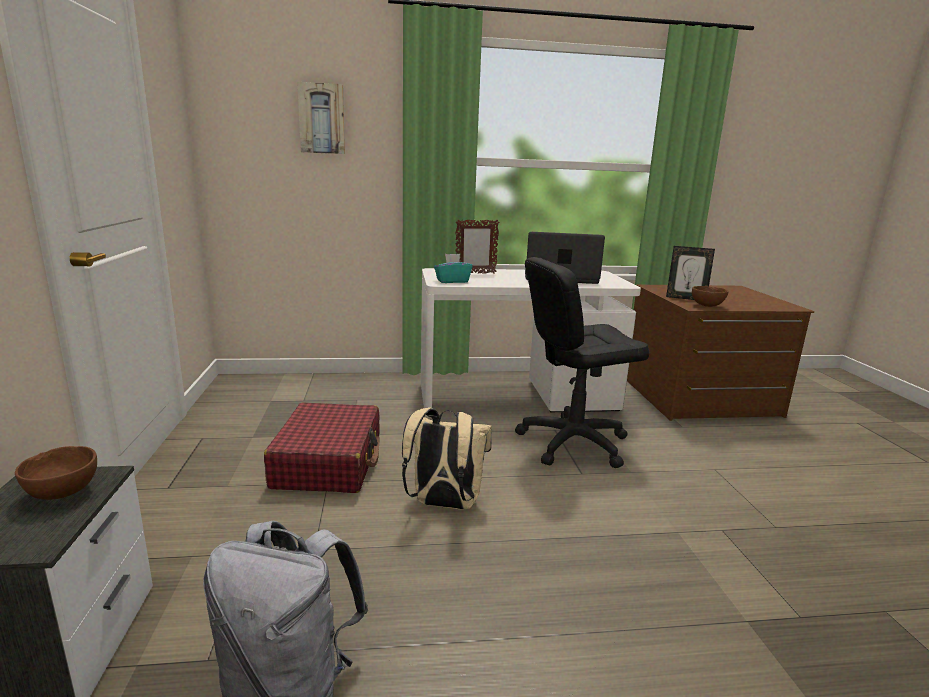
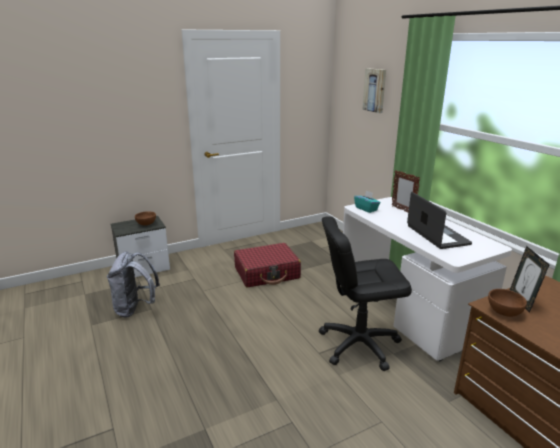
camera: 70 degrees right, 5 degrees up
beige backpack [402,407,492,510] -> none
black office chair [515,257,649,468] -> black office chair turned 60 degrees counterclockwise [319,216,412,371]

